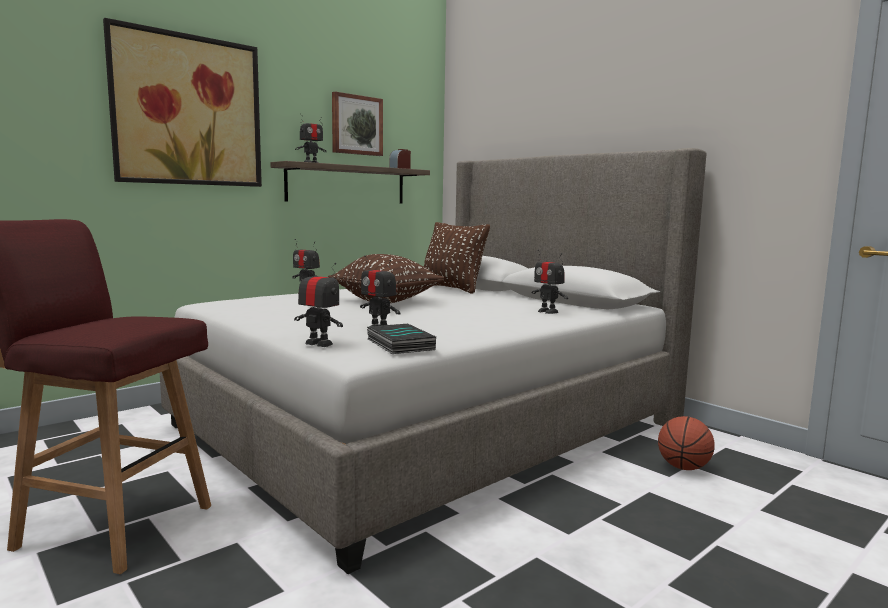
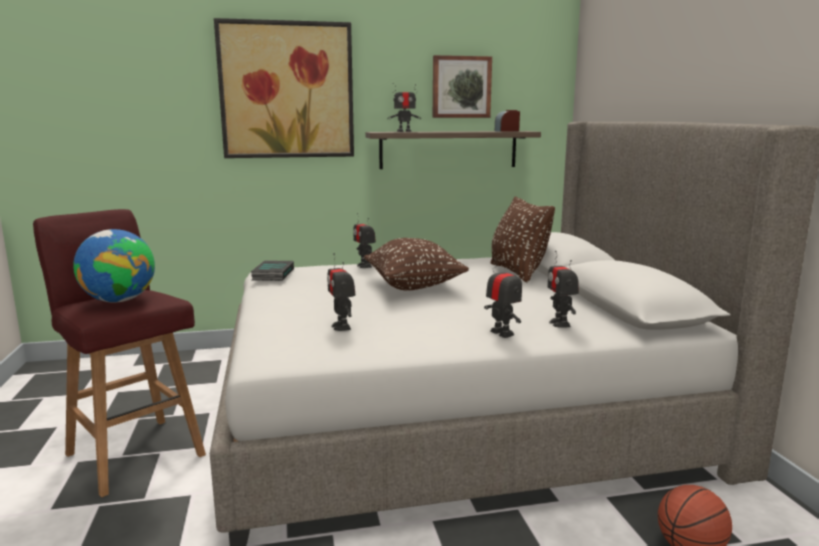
camera: 30 degrees right, 5 degrees up
toy robot [294,262,343,347] -> toy robot moved to [484,259,522,338]
book [367,324,436,354] -> book moved to [251,260,294,281]
none -> globe [73,229,155,303]

